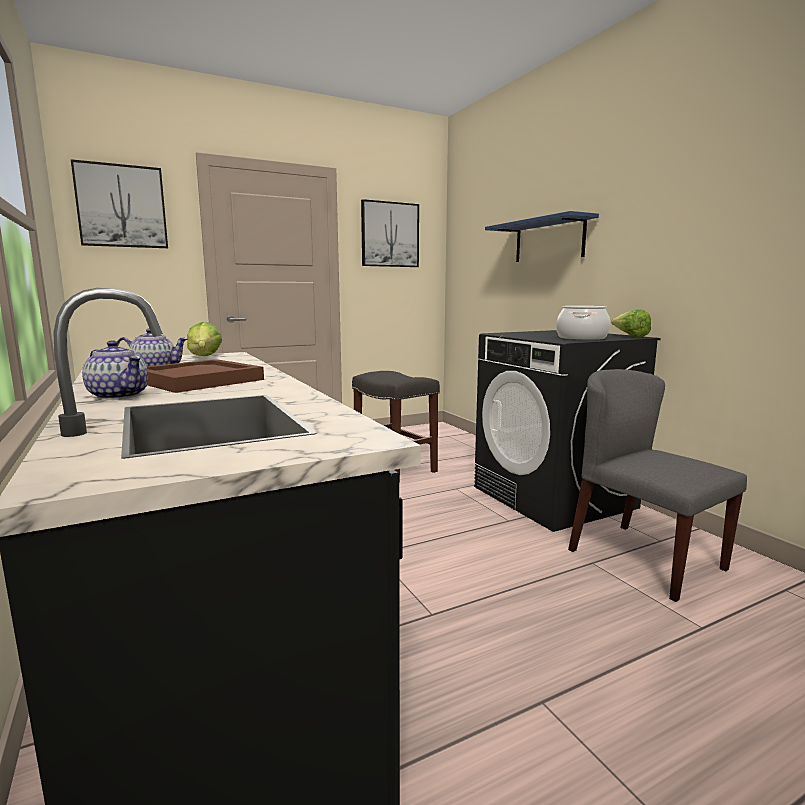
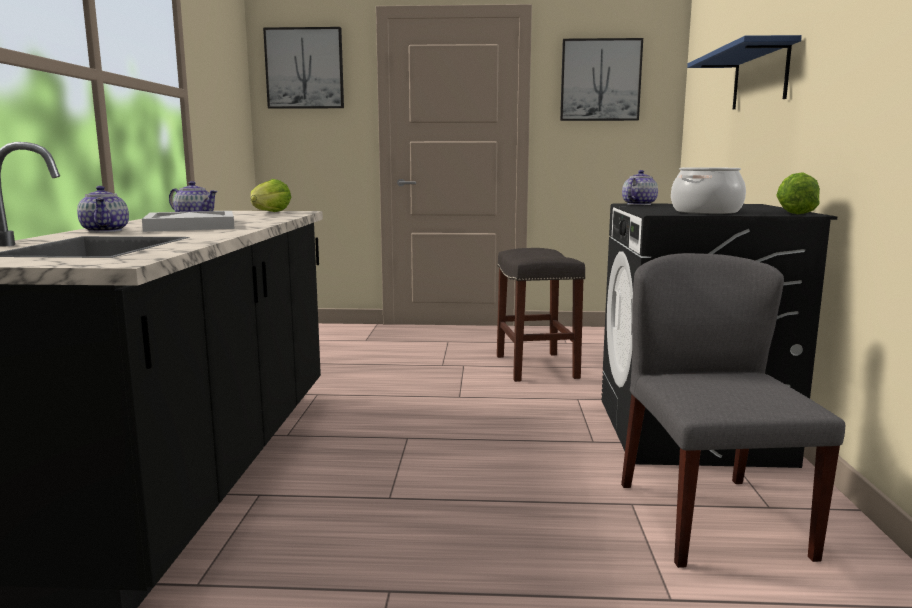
camera: 30 degrees right, 0 degrees up
brown tray [147,359,264,393] -> white tray [142,211,235,232]
none -> teapot [622,170,658,205]

